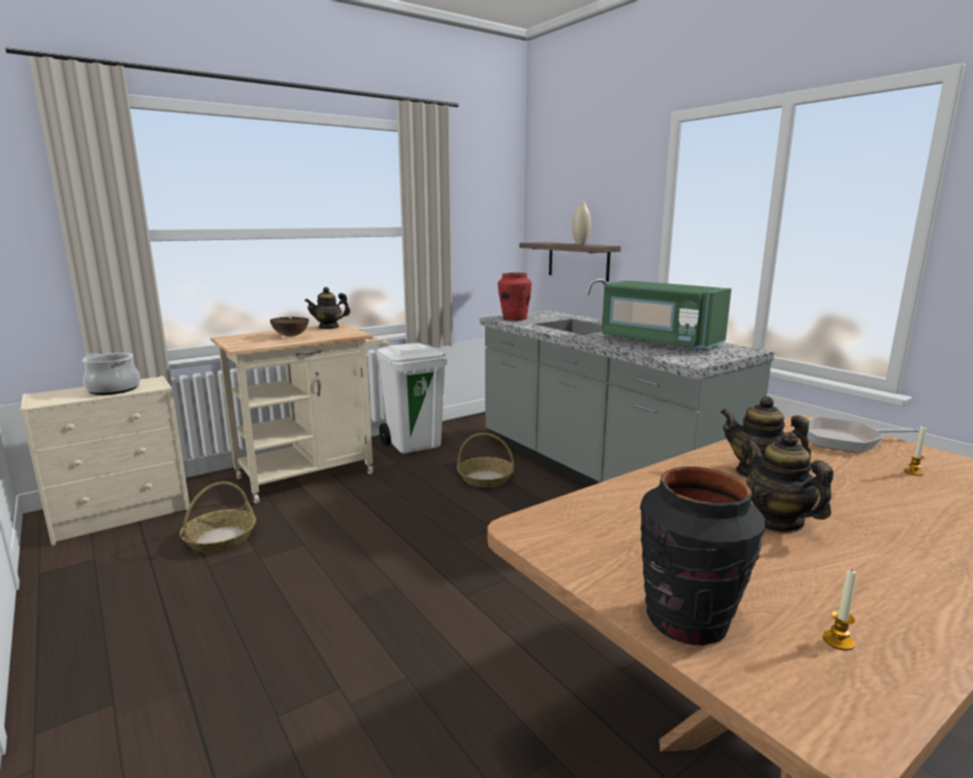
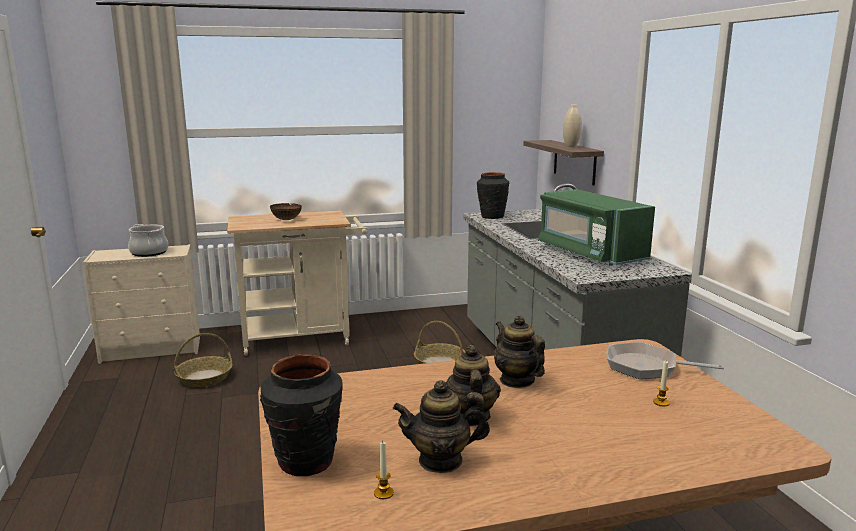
camera: 20 degrees right, 0 degrees up
teapot [305,287,350,329] -> teapot moved to [393,380,490,473]
white trash can [377,343,447,454] -> none
red vase [498,272,532,321] -> black vase [477,172,509,219]

